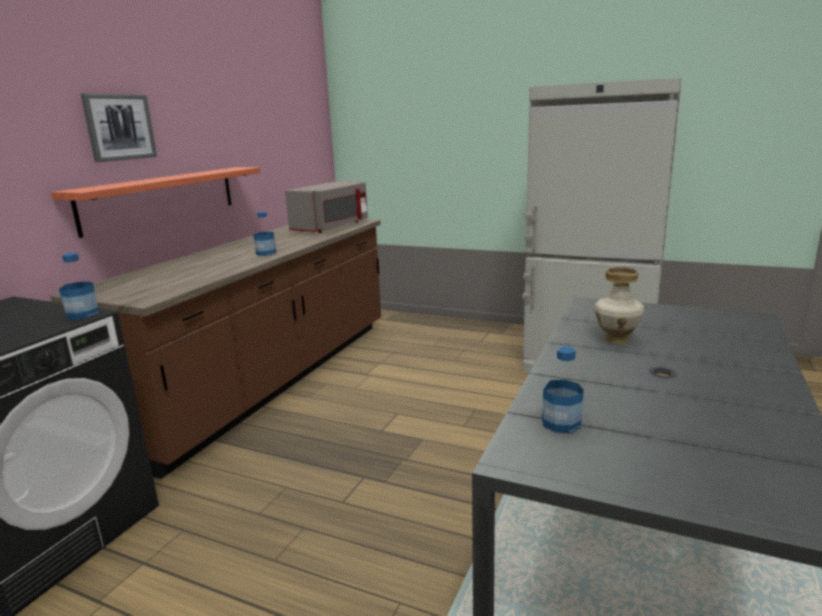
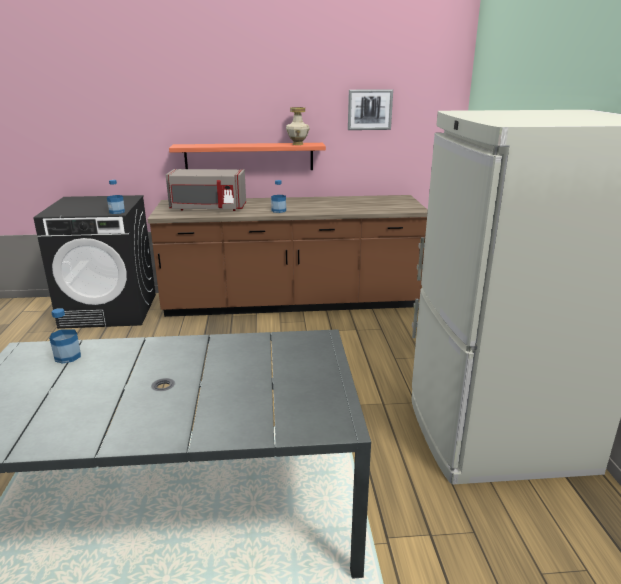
camera: 60 degrees right, 5 degrees up
picture [81,93,157,162] -> picture moved to [348,89,393,130]
grey microwave [285,181,368,233] -> grey microwave moved to [166,169,246,211]
vase [594,267,645,344] -> vase moved to [286,107,310,145]

